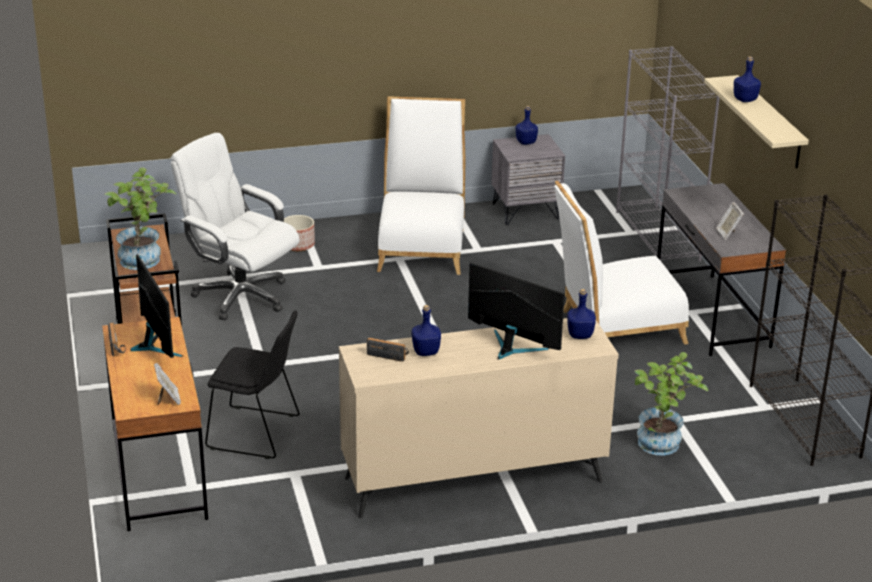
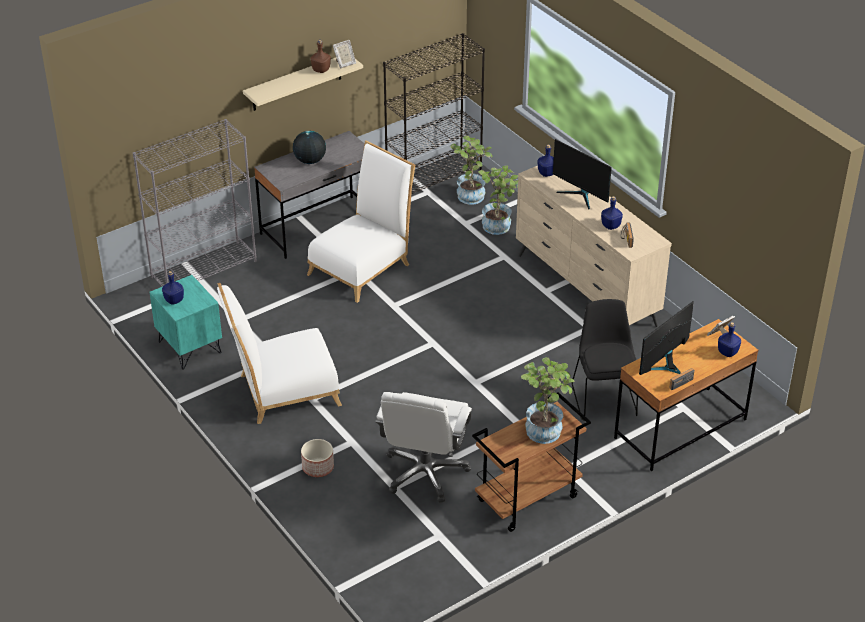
camera: 110 degrees left, 10 degrees up
monitor [468,262,565,360] -> monitor turned 60 degrees counterclockwise [553,139,612,210]
grey nightstand [491,134,565,225] -> turquoise nightstand [149,275,222,370]
white chair [554,181,689,345] -> white chair turned 105 degrees counterclockwise [307,141,415,303]
picture frame [716,202,744,240] -> picture frame moved to [333,40,356,68]
blue bottle [734,56,761,102] -> blue bottle moved to [718,322,741,357]
none -> globe [293,131,326,164]
none -> brown bottle [311,40,331,73]
none -> potted plant [450,135,492,205]

